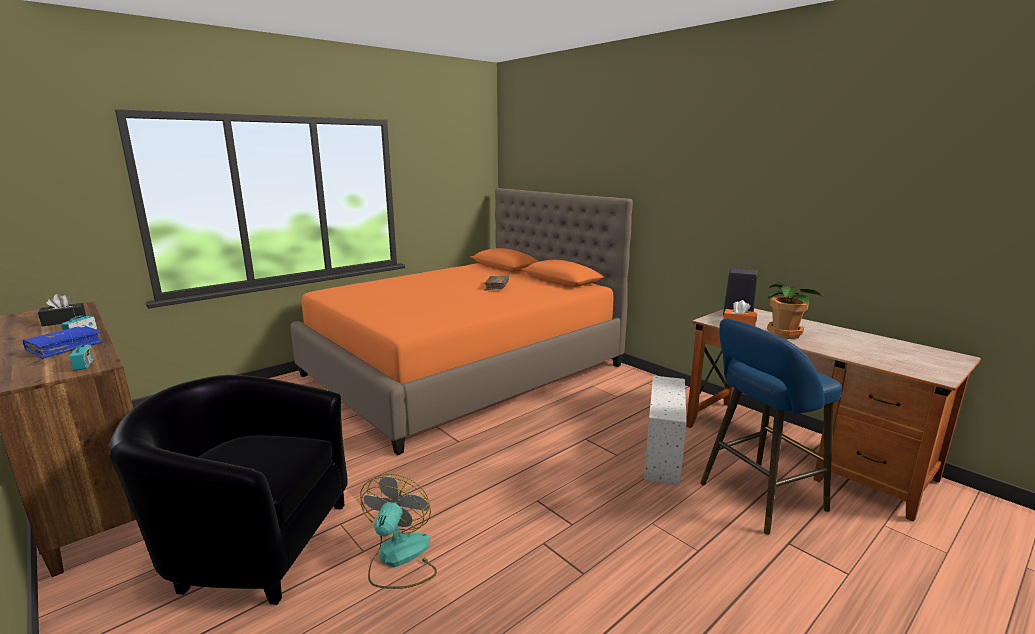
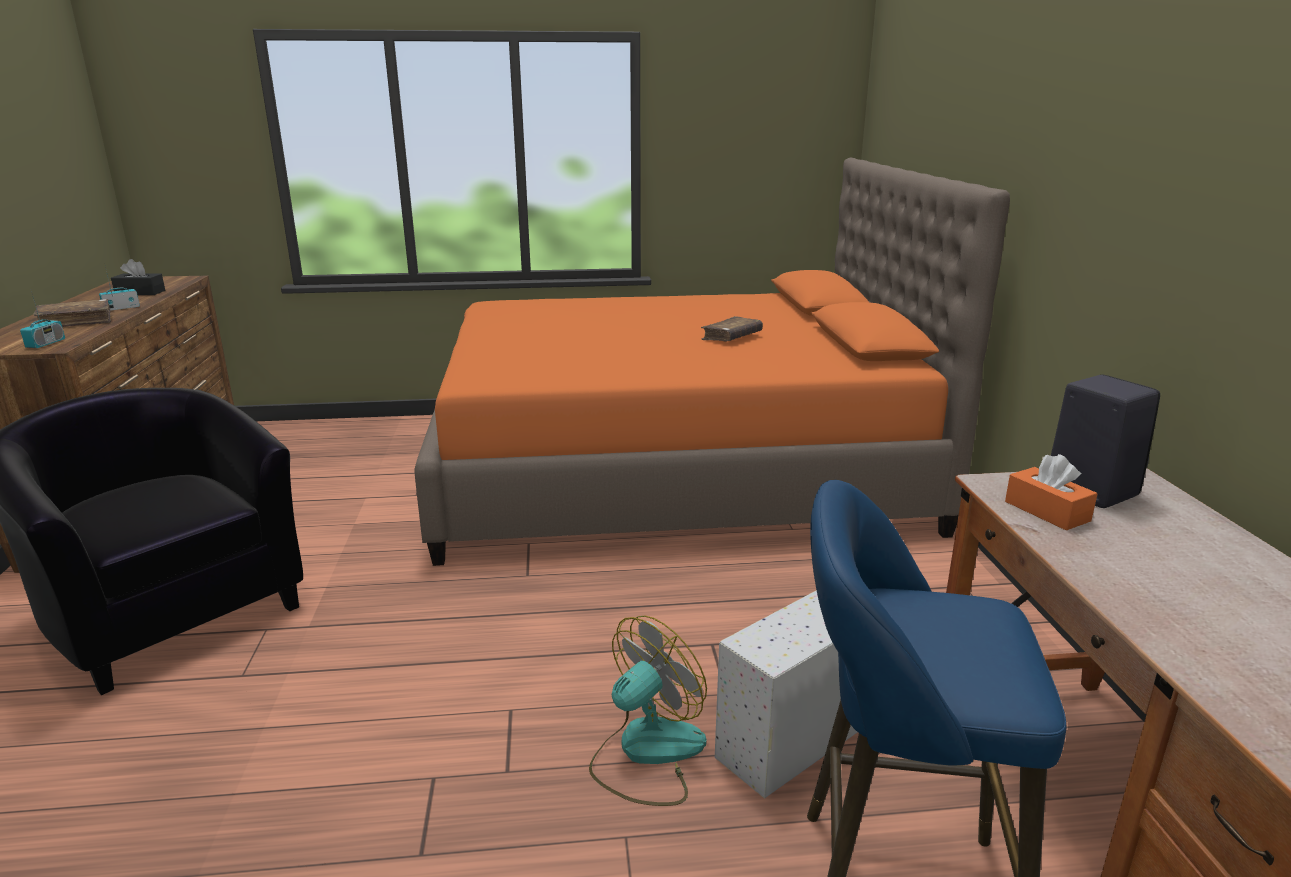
camera: 35 degrees right, 5 degrees up
blue book [22,325,103,359] -> brown book [33,299,111,327]
fan [360,474,437,589] -> fan moved to [589,615,707,806]
potted plant [767,282,822,339] -> none

